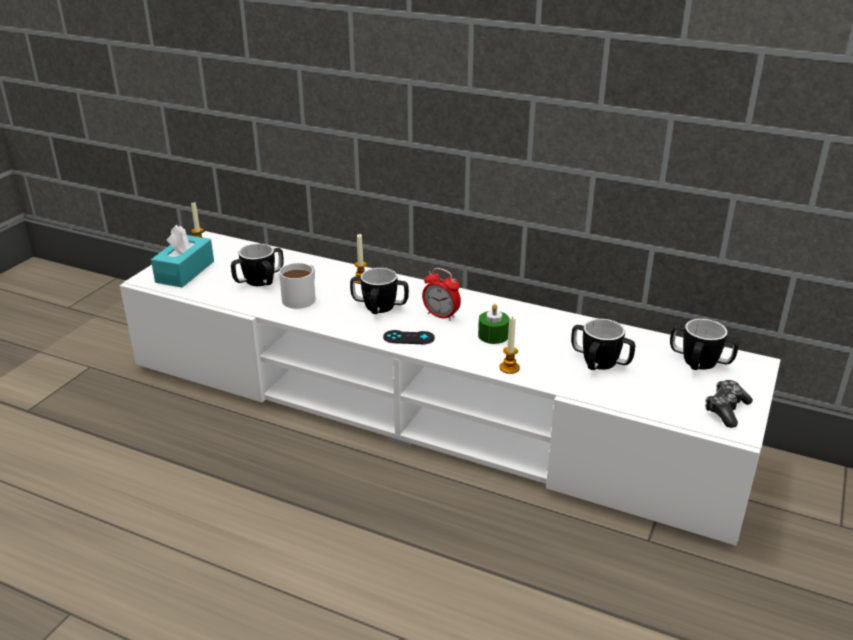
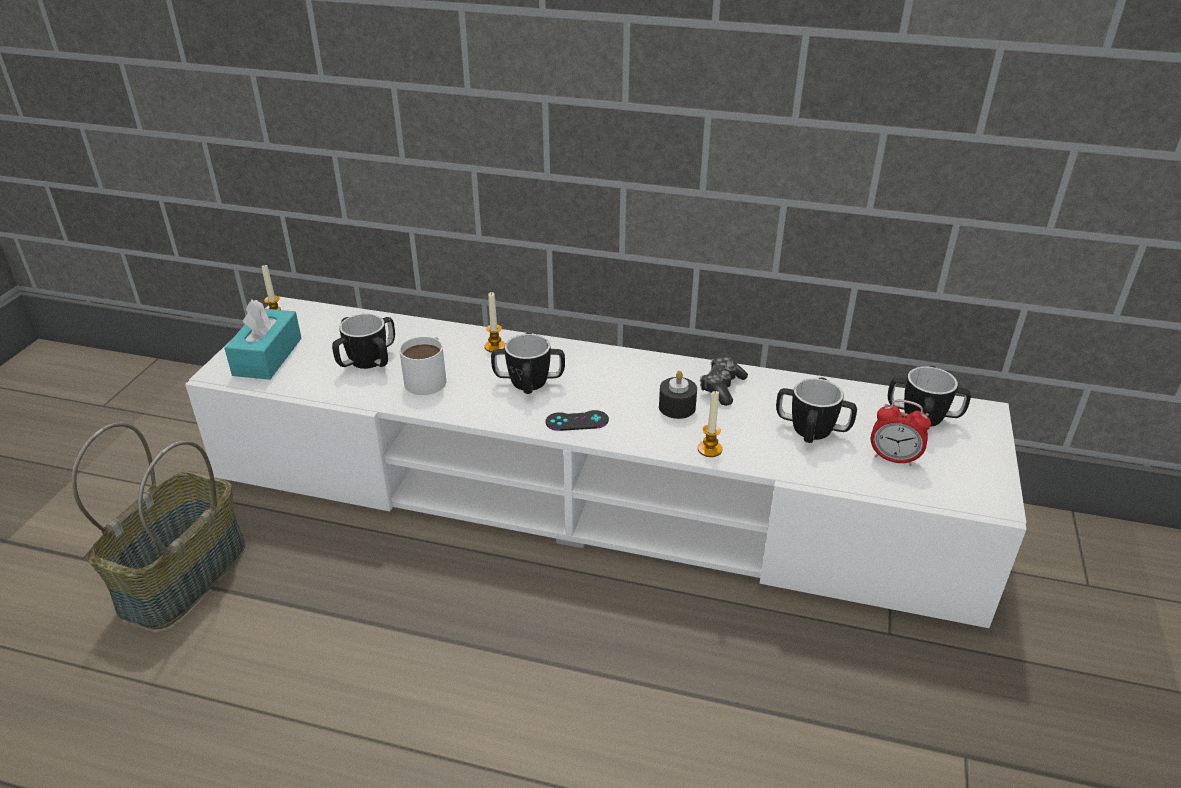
camera: 10 degrees left, 5 degrees up
alarm clock [422,268,461,321] -> alarm clock moved to [871,400,931,466]
green candle [478,304,510,344] -> black candle [659,371,697,419]
game controller [705,380,753,428] -> game controller moved to [700,356,748,406]
none -> basket [72,422,246,630]

